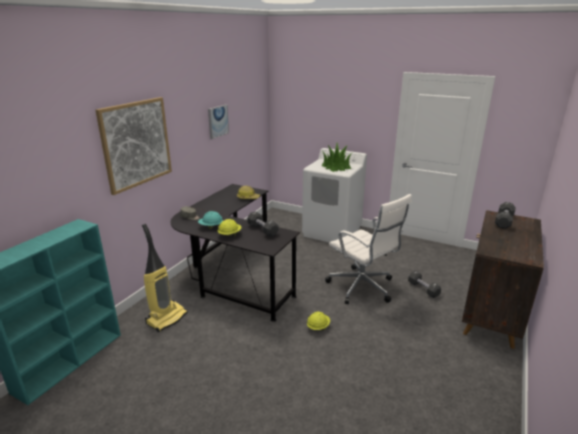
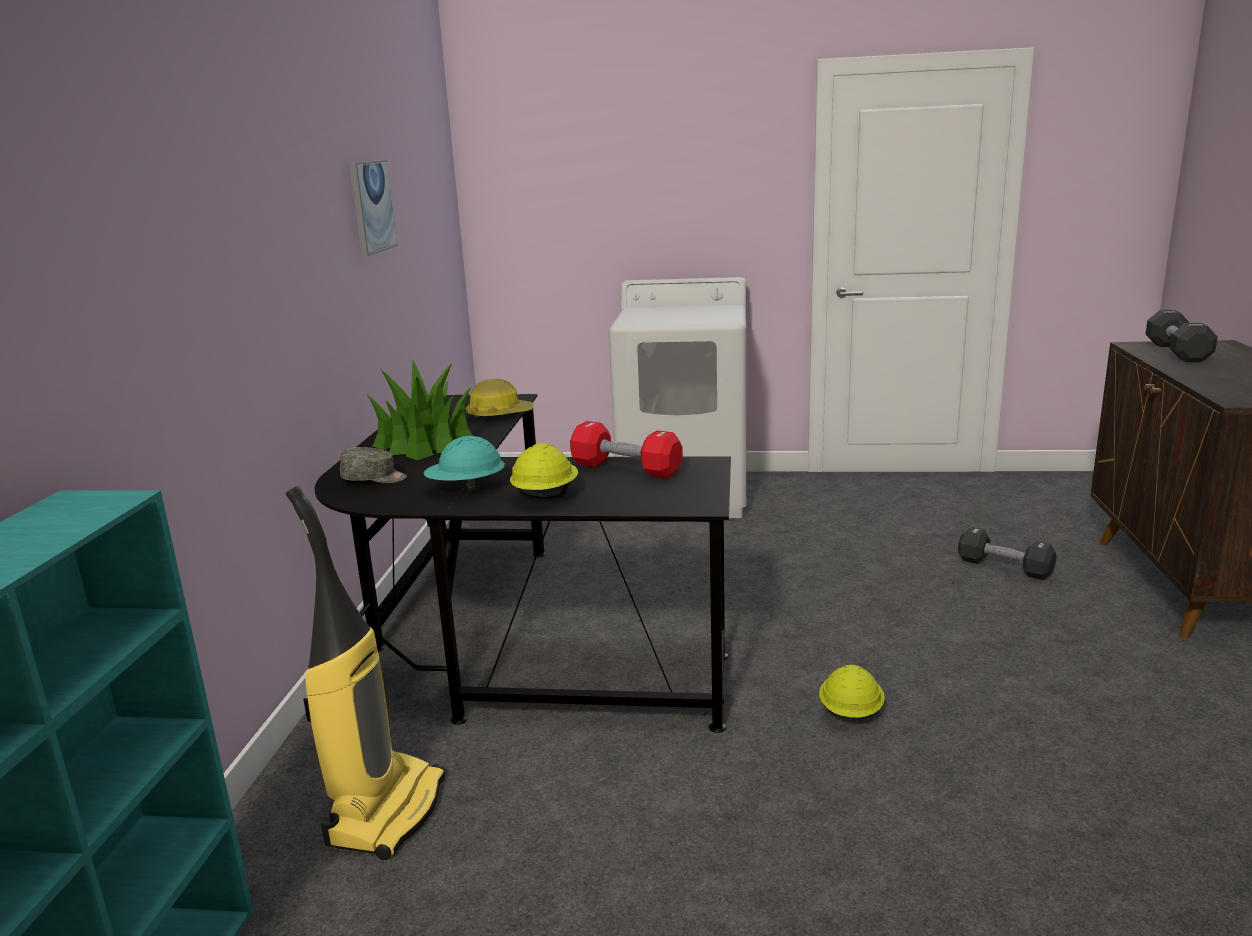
camera: 20 degrees left, 5 degrees down
picture [95,97,172,195] -> none
black dumbbell [247,211,279,237] -> red dumbbell [570,421,683,479]
potted plant [322,143,352,172] -> potted plant moved to [367,359,473,460]
white office chair [325,194,412,304] -> none

